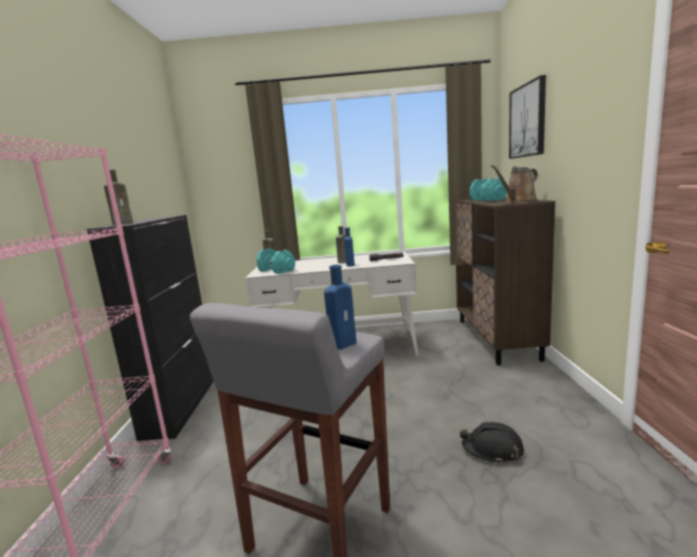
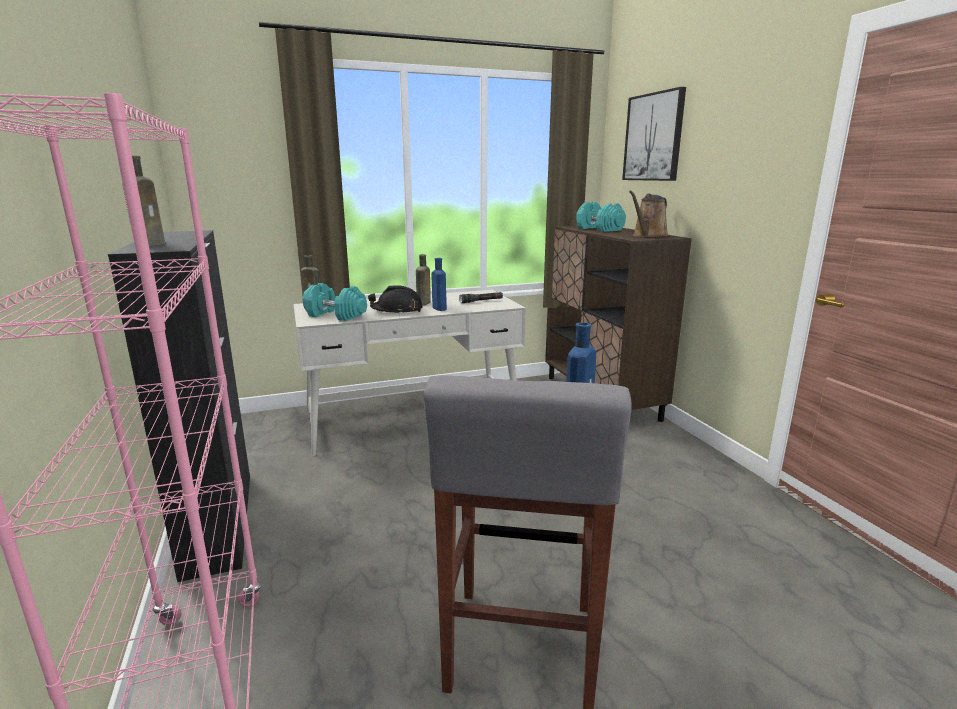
camera: 20 degrees left, 5 degrees up
black hard hat [460,422,524,464] -> black hard hat moved to [368,285,423,314]

